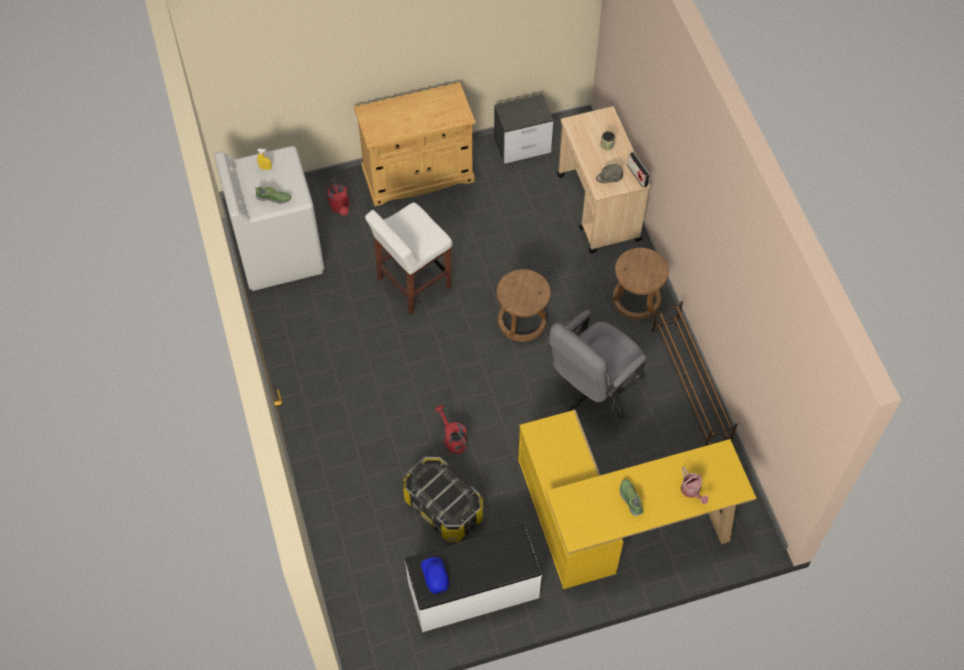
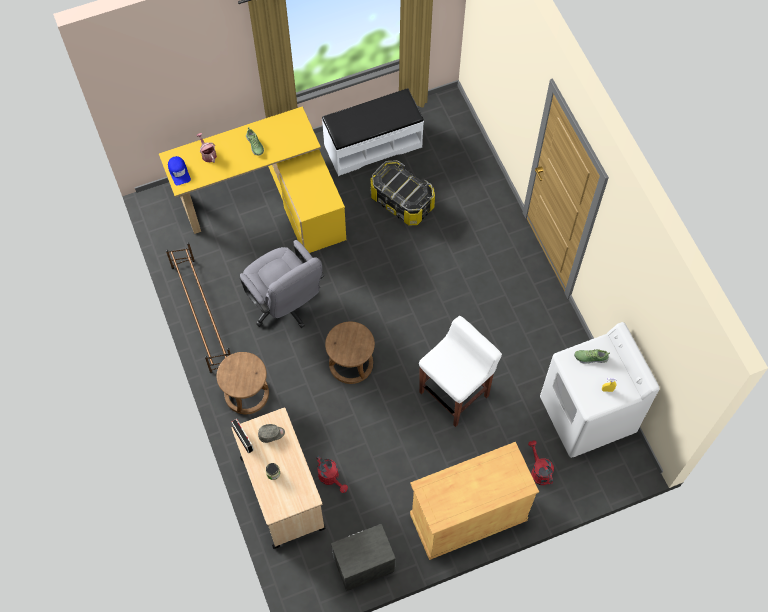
camera: 175 degrees right, 5 degrees up
blue cap [421,557,449,595] -> blue cap moved to [168,156,191,186]
red watering can [435,405,467,454] -> red watering can moved to [316,456,348,493]
grey office chair [549,310,646,418] -> grey office chair turned 105 degrees clockwise [240,240,324,328]

